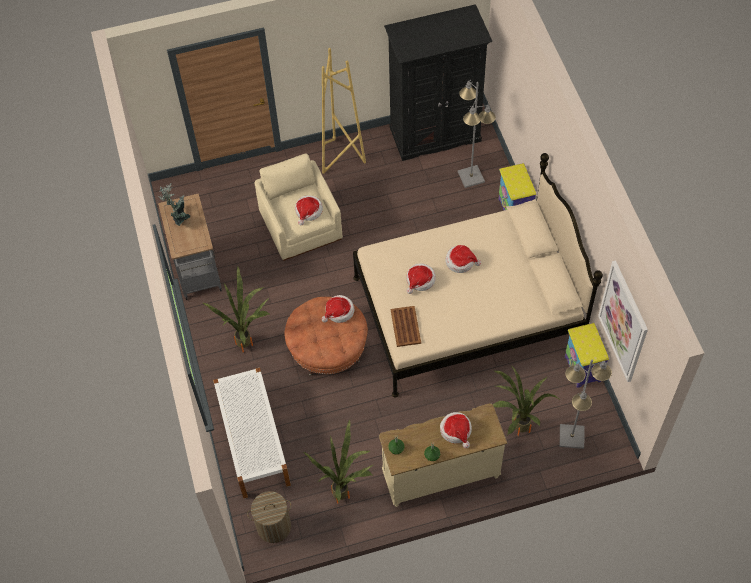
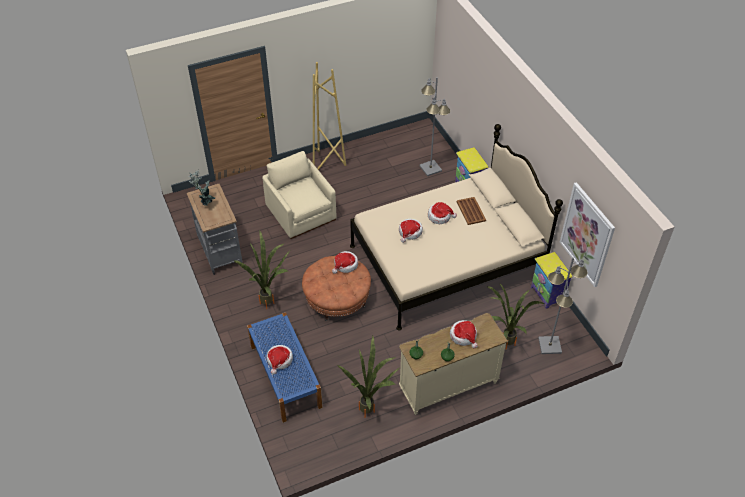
camera: 10 degrees left, 10 degrees down
white bench [213,368,291,499] -> blue bench [247,312,323,423]
laundry basket [247,491,291,543] -> none
hat [295,195,323,225] -> hat moved to [267,345,293,375]
black wardrobe [384,4,492,161] -> none
brown tray [391,306,421,347] -> brown tray moved to [457,197,486,225]

